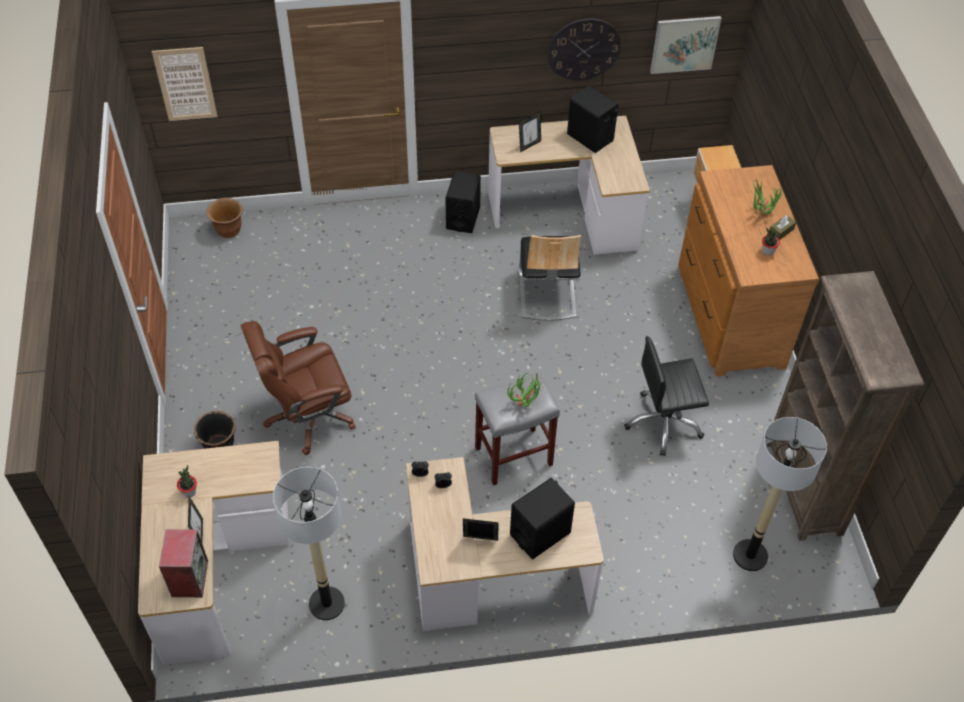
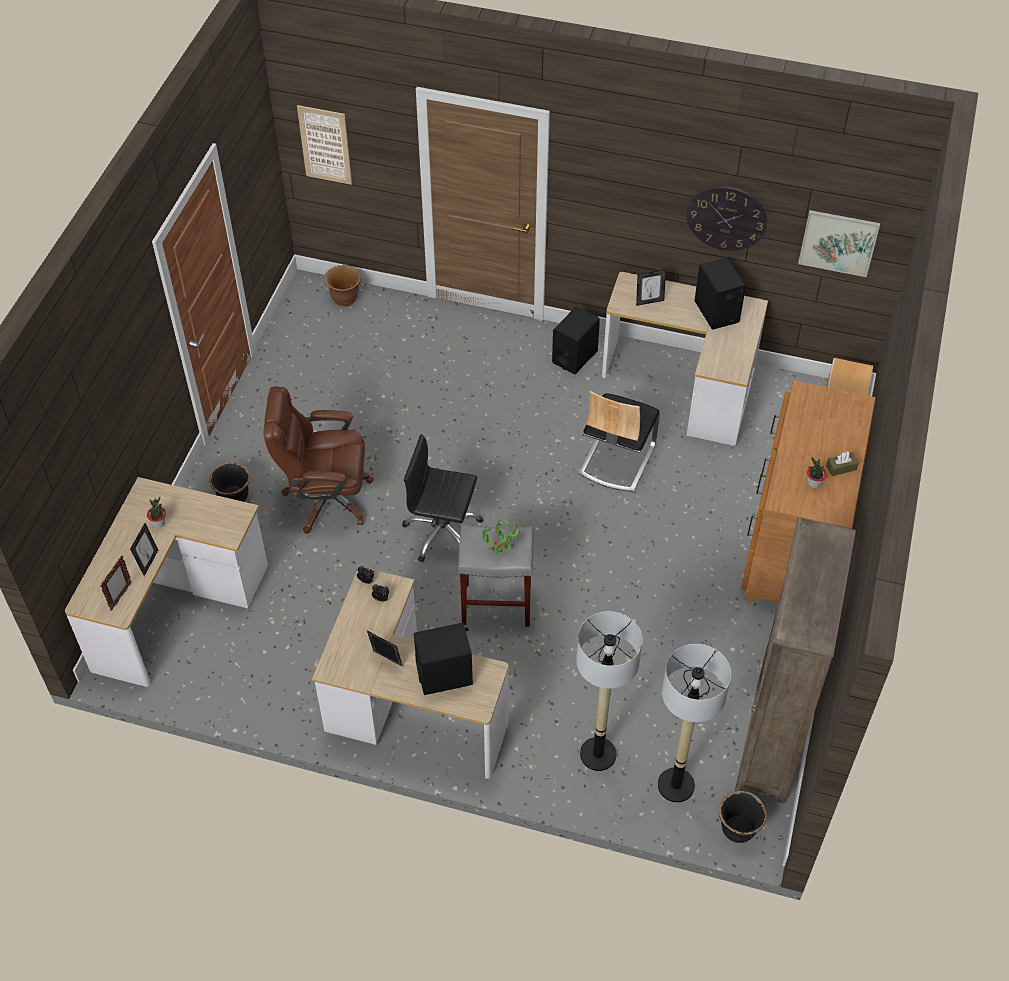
camera: 25 degrees right, 0 degrees up
speaker [159,529,208,597] -> picture frame [100,556,132,610]
floor lamp [273,467,345,620] -> floor lamp moved to [576,611,643,771]
black office chair [624,336,709,456] -> black office chair moved to [402,434,483,562]
potted plant [752,177,782,215] -> none
none -> black planter [719,791,767,843]

